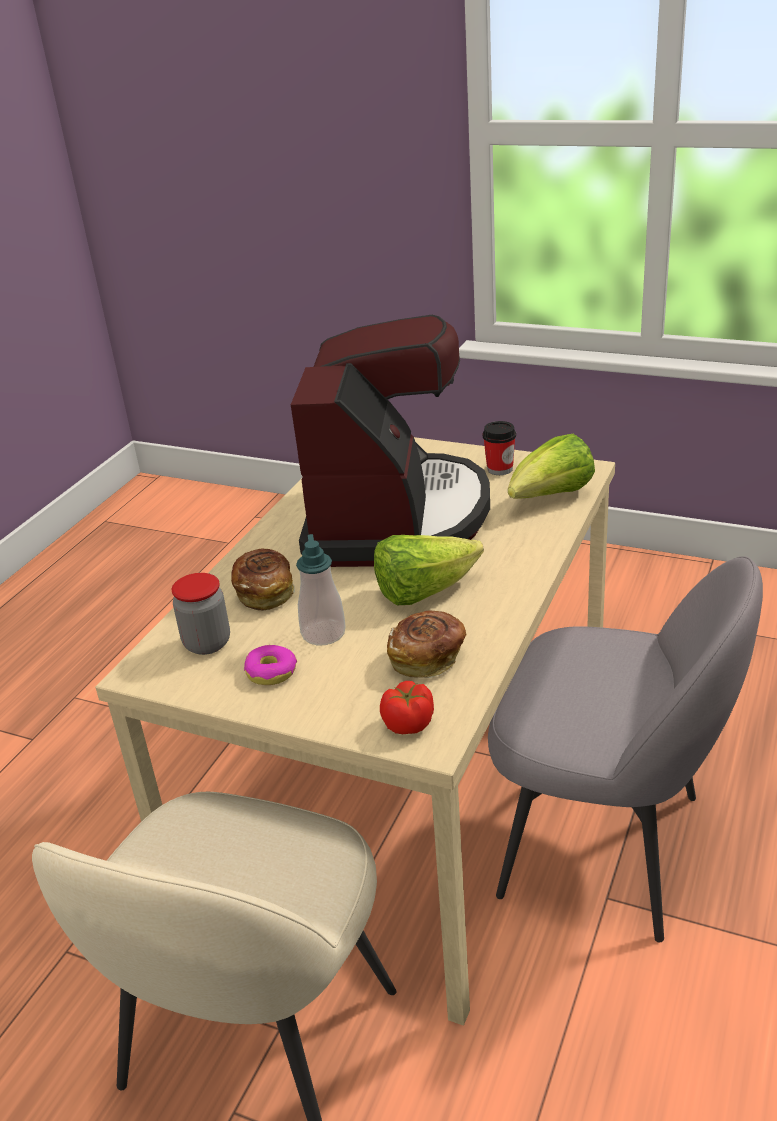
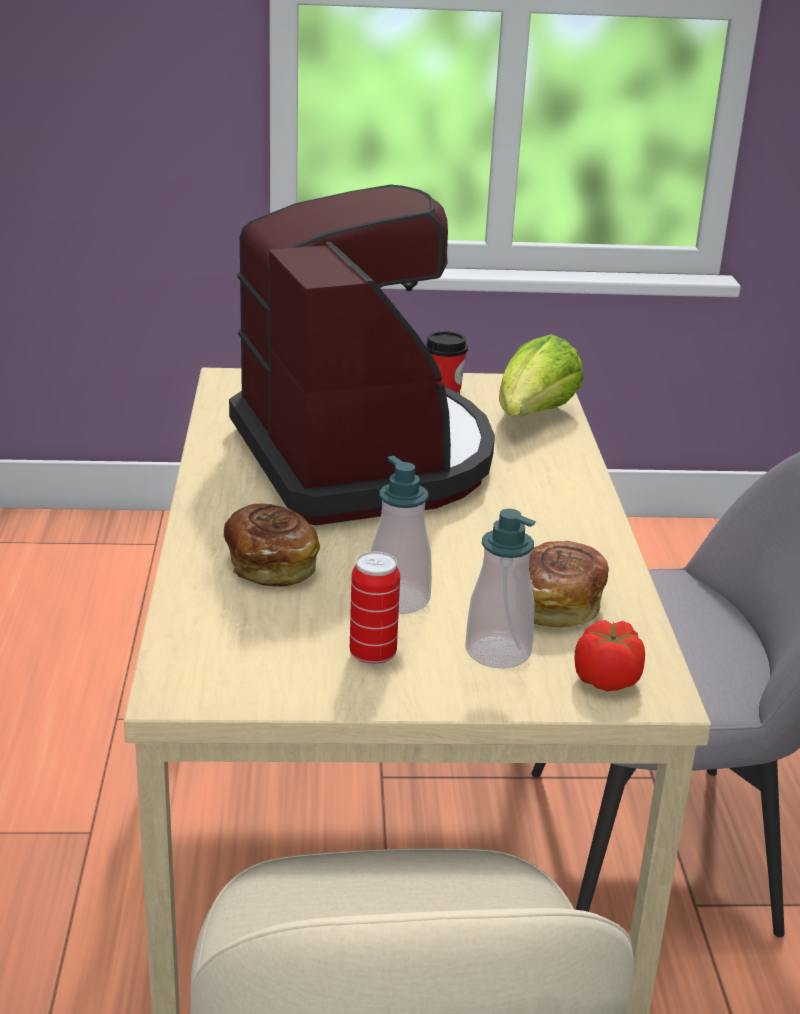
camera: 30 degrees left, 5 degrees down
jar [172,573,230,655] -> none
donut [244,645,297,685] -> can [350,551,400,665]
lettuce [374,535,484,605] -> none
none -> soap dispenser [465,509,536,669]

